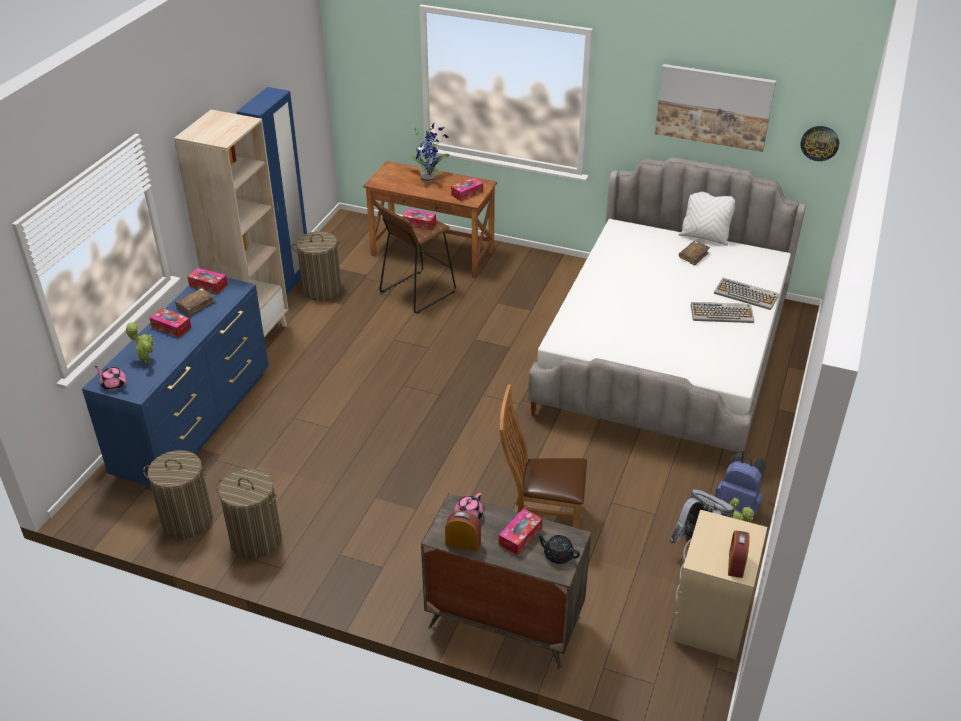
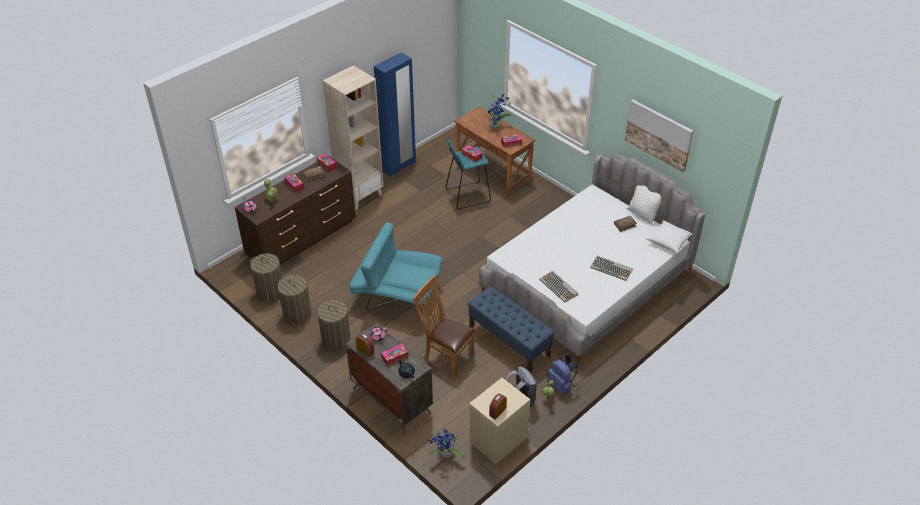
camera: 25 degrees right, 5 degrees up
blue dresser [82,278,269,487] -> brown dresser [235,156,356,265]
laundry basket [292,231,342,301] -> laundry basket moved to [315,300,351,350]
brown stool [379,206,456,314] -> turquoise stool [445,140,491,210]
keyboard [714,278,779,310] -> keyboard moved to [539,271,578,302]
wall clock [800,126,839,161] -> none
none -> turquoise armchair [349,222,443,314]
none -> potted plant [429,429,465,459]
none -> blue bench [468,286,555,373]
none -> white pillow [646,220,692,253]

